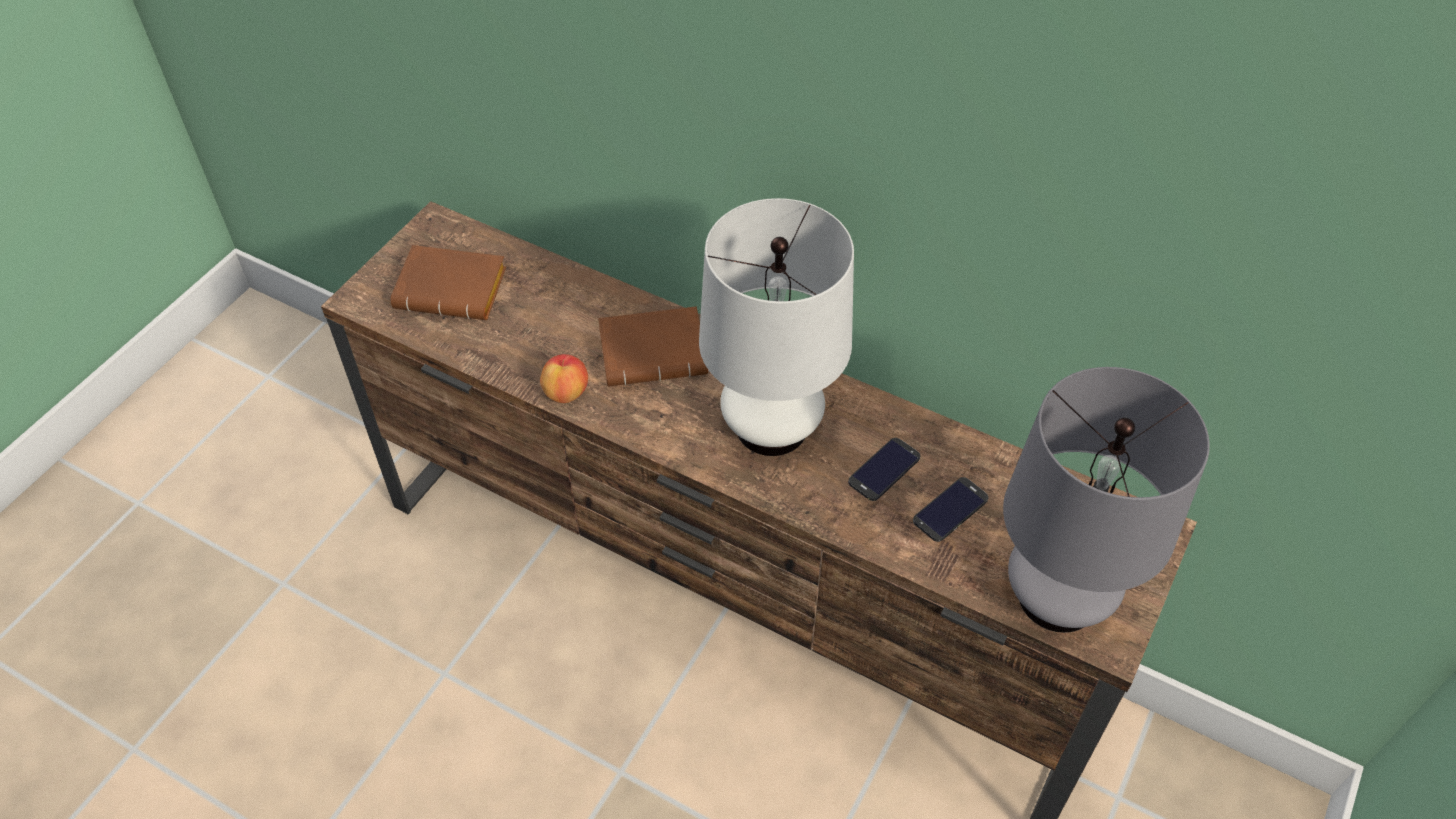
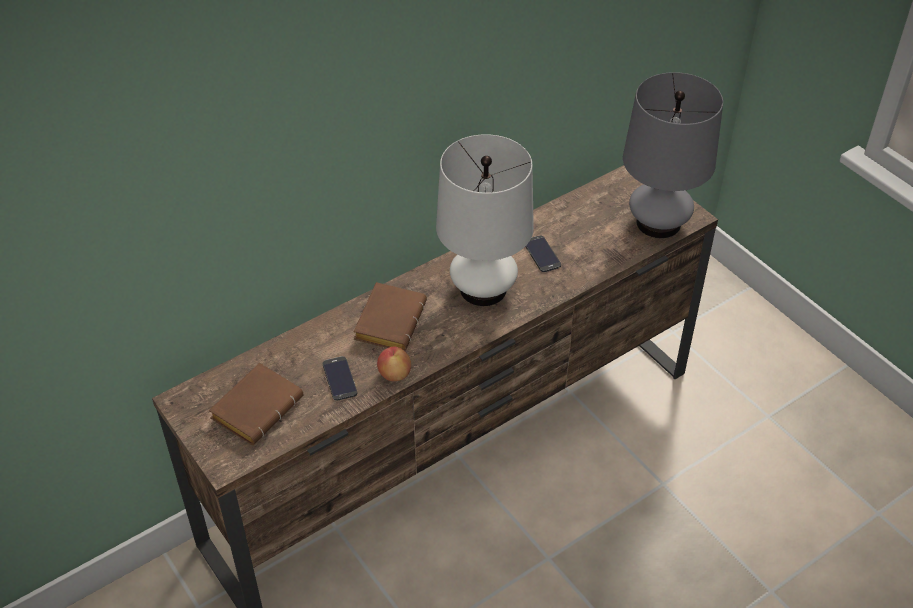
camera: 65 degrees left, 5 degrees down
phone [913,477,988,542] -> phone moved to [323,356,357,401]

